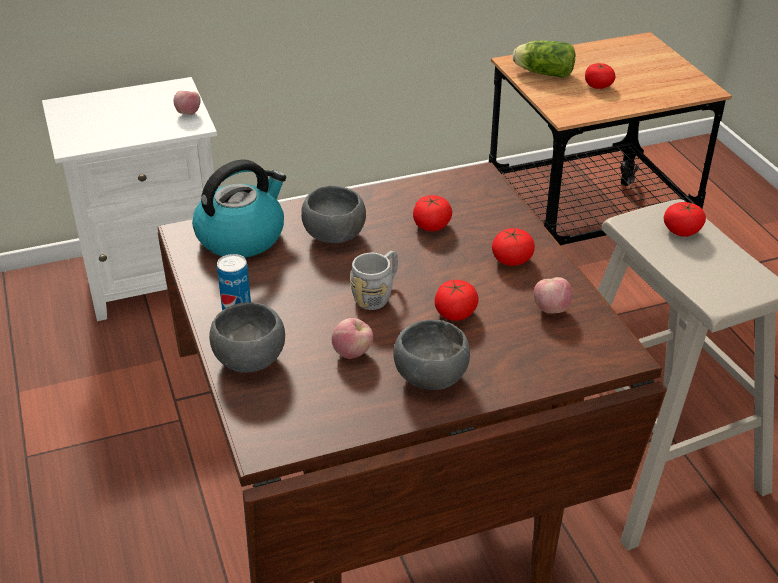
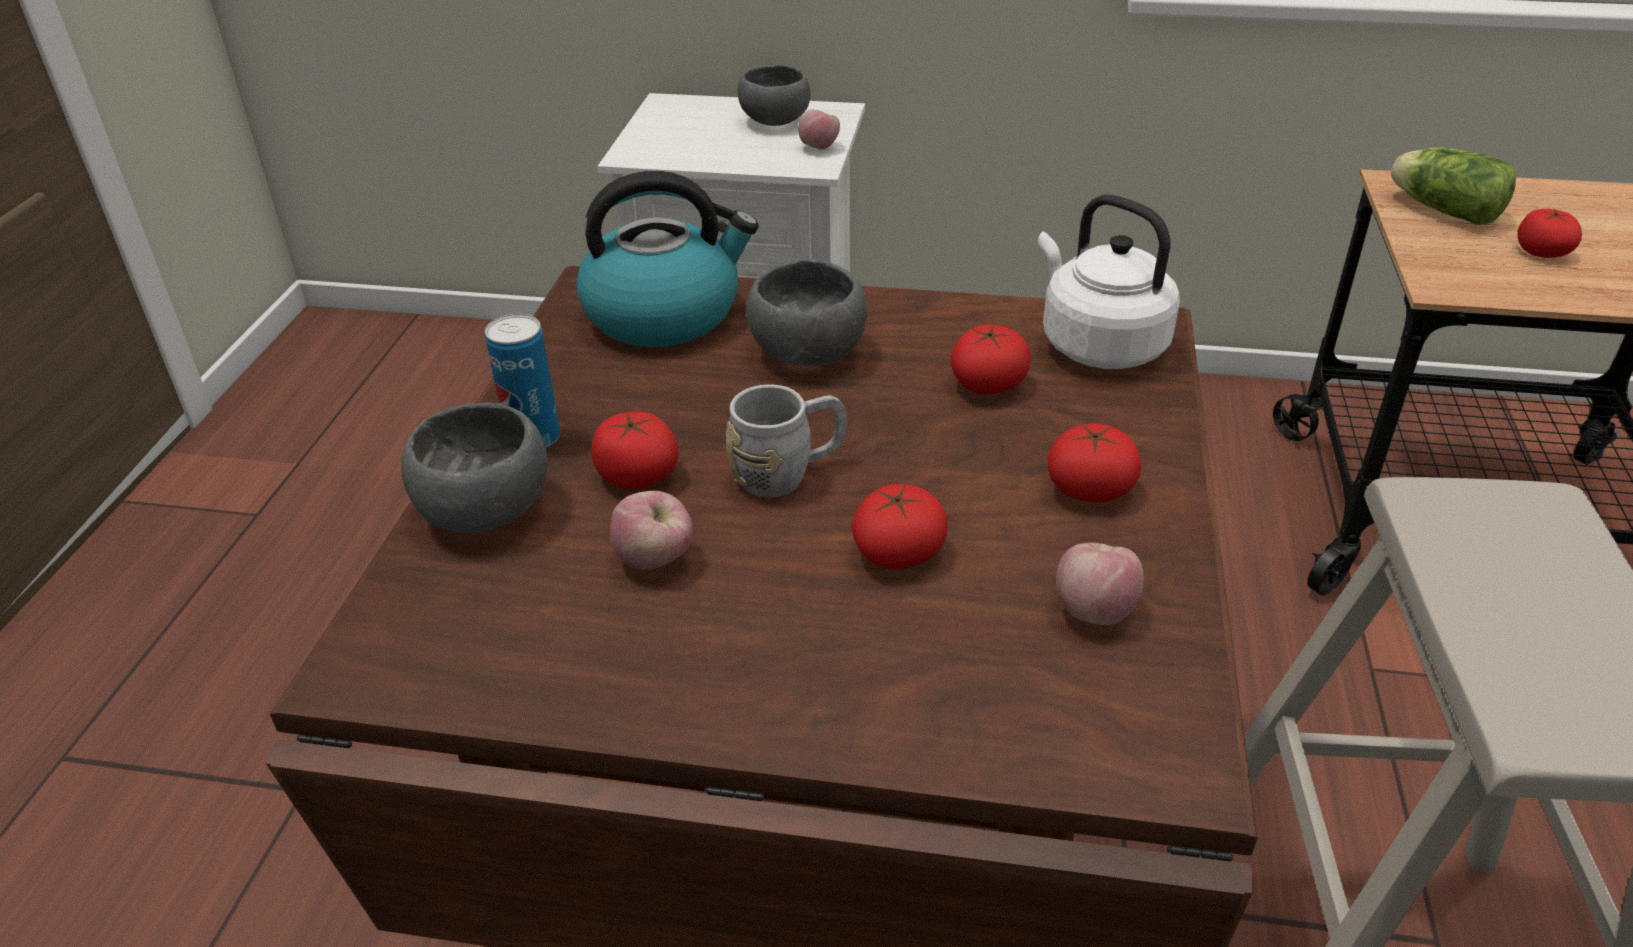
camera: 30 degrees right, 0 degrees up
grey bowl [393,320,470,390] -> grey bowl moved to [738,65,810,126]
tomato [664,202,706,237] -> tomato moved to [591,412,678,489]
none -> white kettle [1038,194,1180,369]

